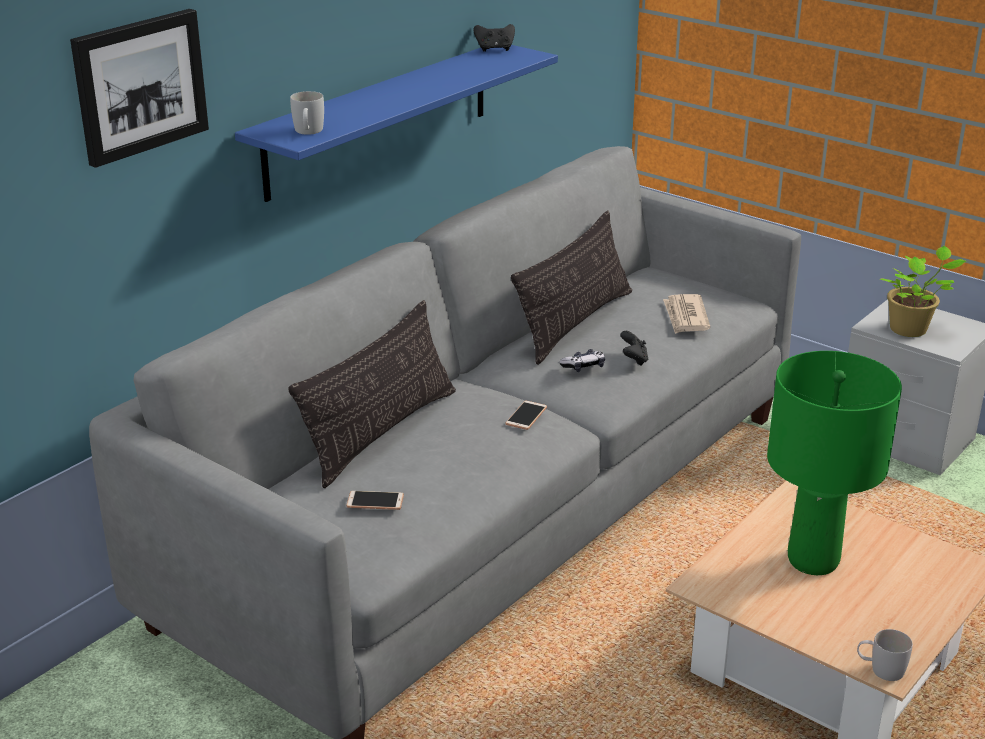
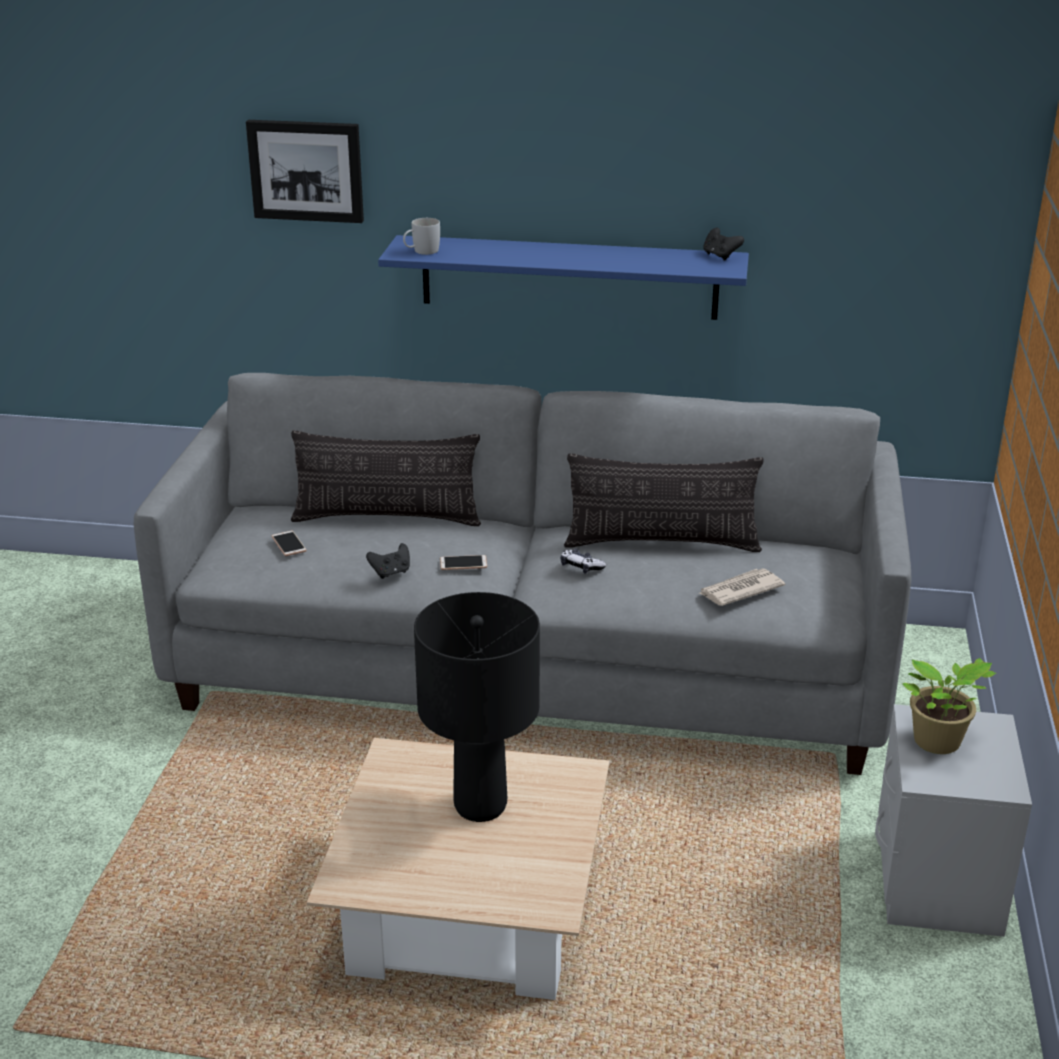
camera: 60 degrees right, 0 degrees up
black game controller [620,331,648,366] -> black game controller moved to [366,543,410,579]
green table lamp [767,351,902,575] -> black table lamp [414,592,540,822]
white mug [857,629,913,681] -> none

